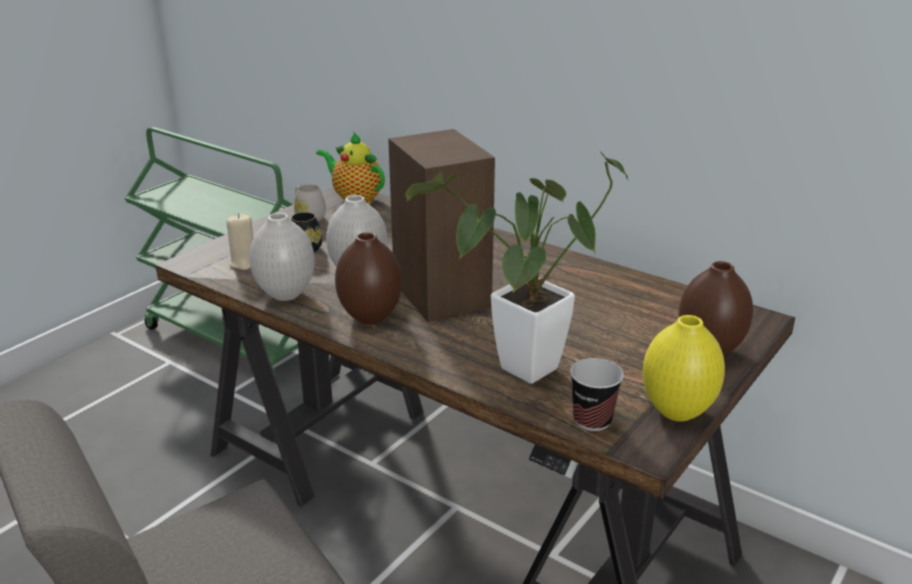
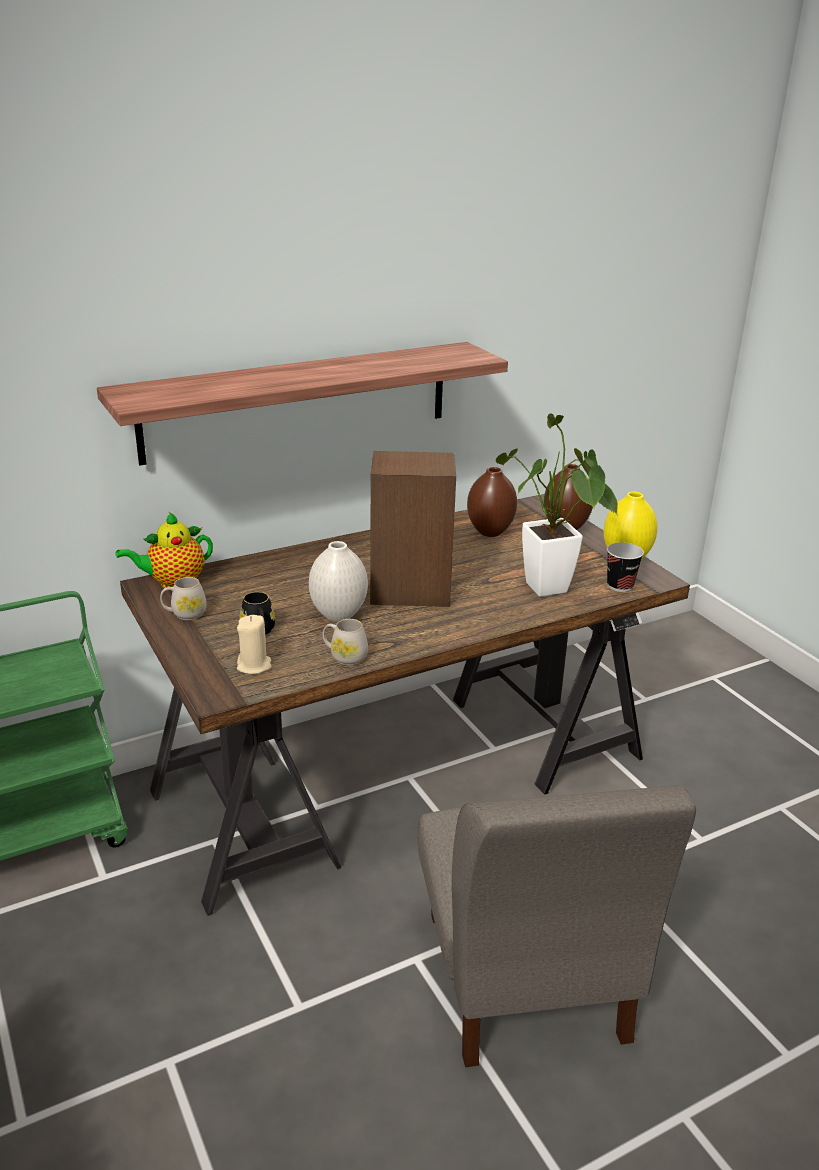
camera: 65 degrees left, 0 degrees up
white vase [250,213,315,301] -> white mug [323,619,368,665]
brown vase [335,232,402,324] -> brown vase moved to [467,467,517,537]
none -> shelf [97,342,508,465]

